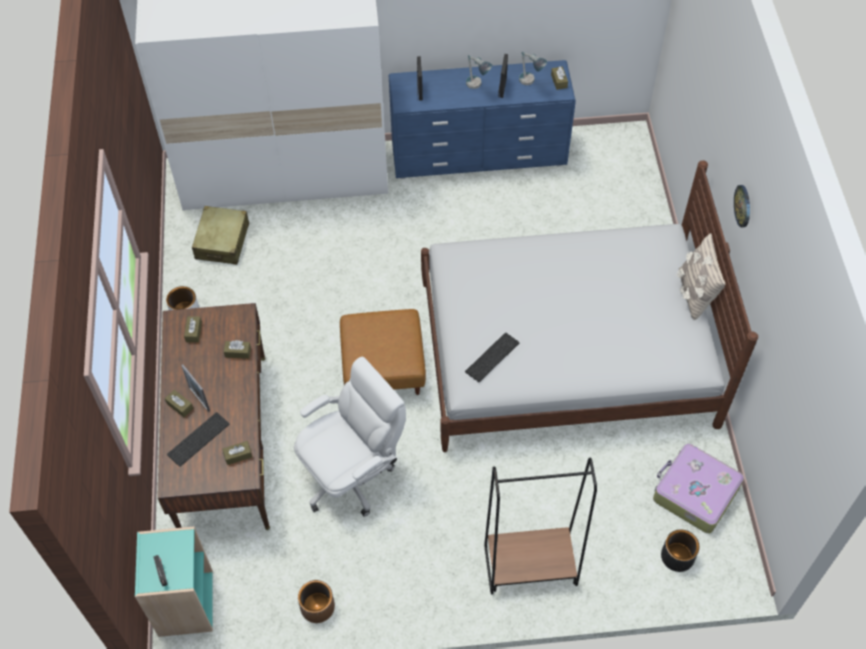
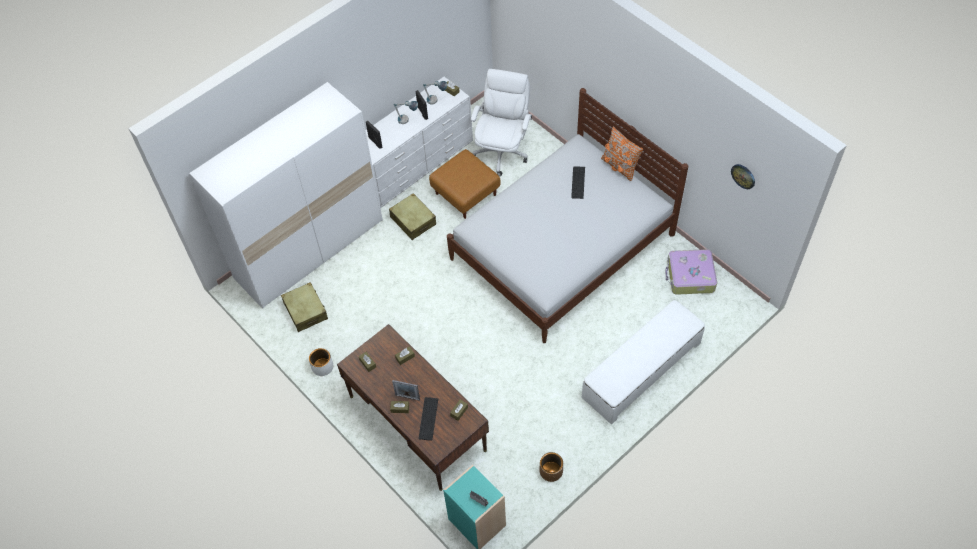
camera: 35 degrees left, 0 degrees up
white office chair [294,357,406,517] -> white office chair moved to [471,69,532,176]
brown ottoman [340,309,426,395] -> brown ottoman moved to [429,149,500,219]
blue dresser [389,60,576,179] -> white dresser [366,76,473,208]
keyboard [465,333,519,382] -> keyboard moved to [571,166,585,199]
clothes rack [484,458,597,594] -> white bench [582,300,705,424]
black planter [661,529,700,572] -> none
beige pillow [676,233,725,320] -> orange pillow [601,126,643,181]
wall clock [734,185,750,227] -> wall clock moved to [731,164,755,189]
none -> beige suitcase [389,193,436,240]

